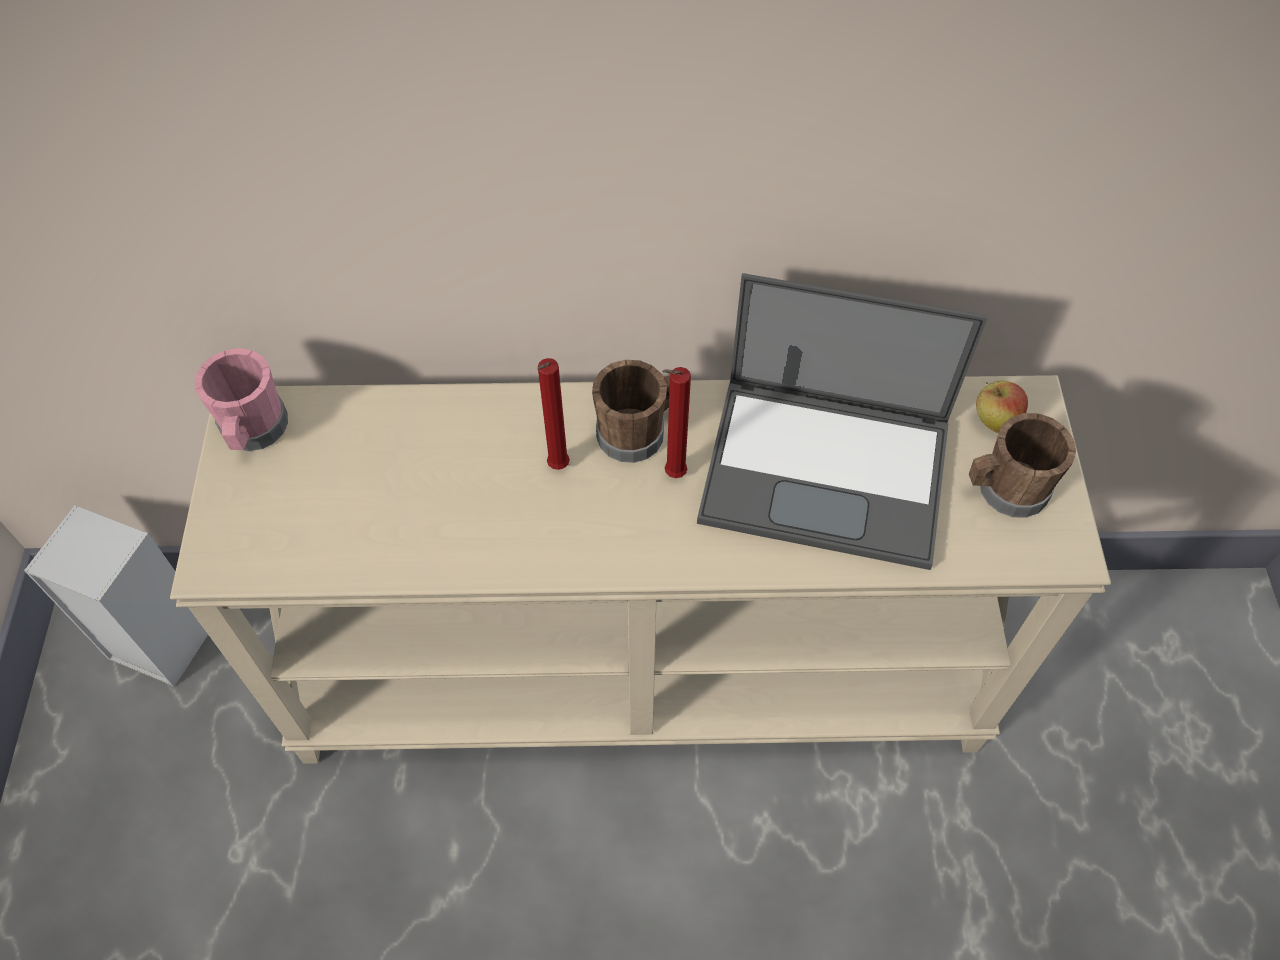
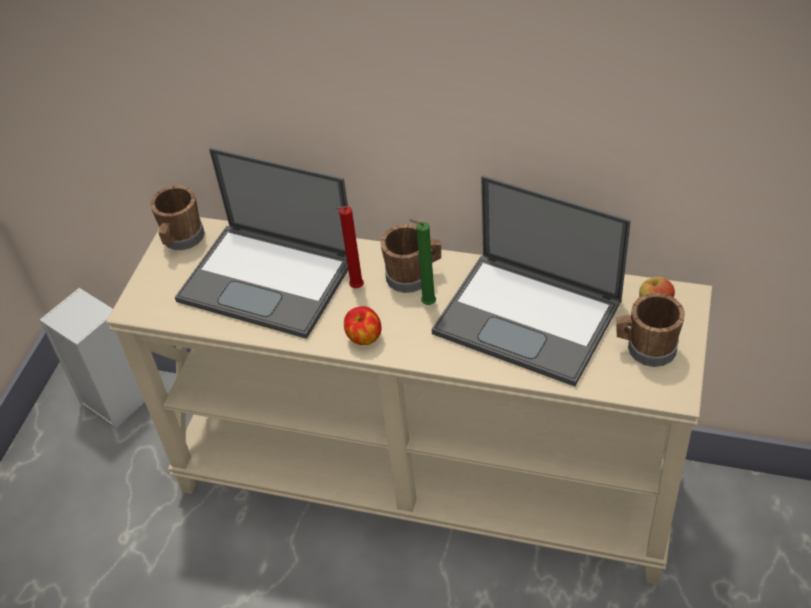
camera: 20 degrees right, 10 degrees down
pink mug [195,348,288,451] -> brown mug [150,185,205,250]
red candle [662,367,691,478] -> green candle [409,219,436,305]
none -> laptop [175,147,348,339]
none -> apple [344,306,381,345]

